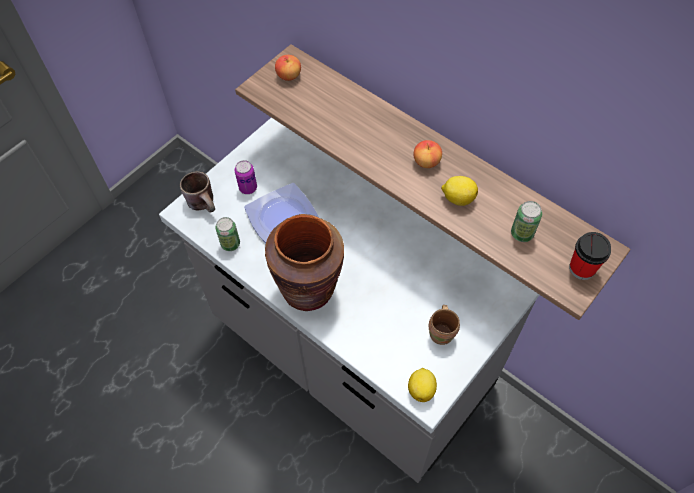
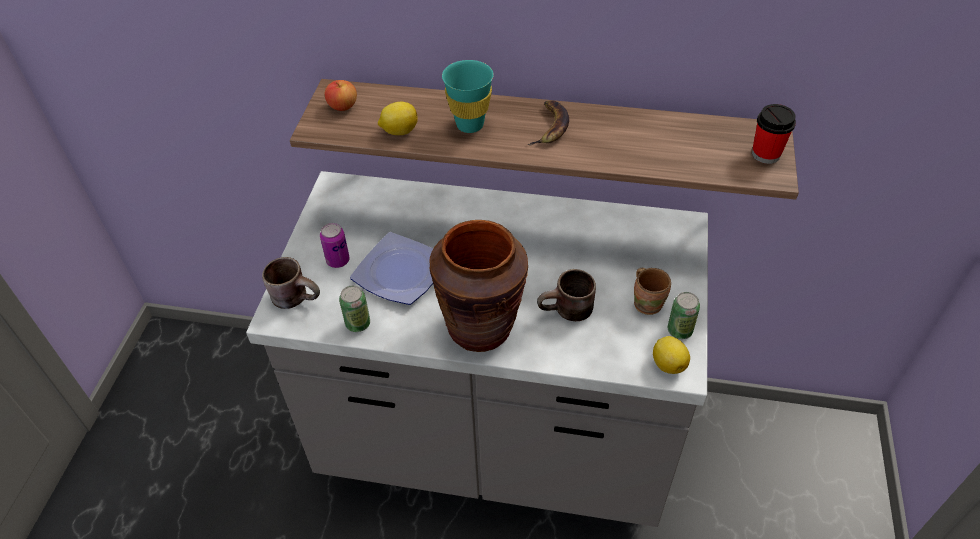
camera: 30 degrees left, 10 degrees down
apple [413,140,442,168] -> banana [528,100,569,146]
lemon [441,176,478,206] -> lemon moved to [378,102,418,135]
can [511,201,542,242] -> can moved to [668,292,700,339]
none -> turquoise cup [442,60,494,133]
none -> brown mug [537,269,596,321]

